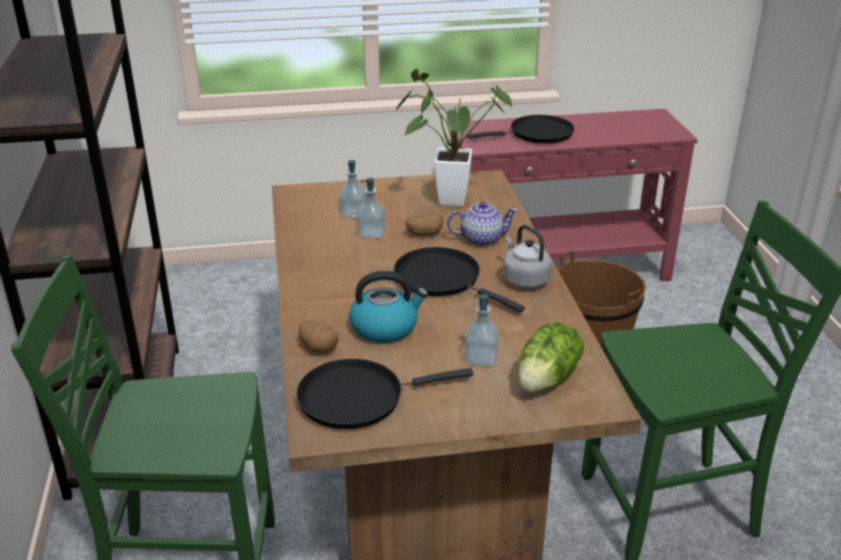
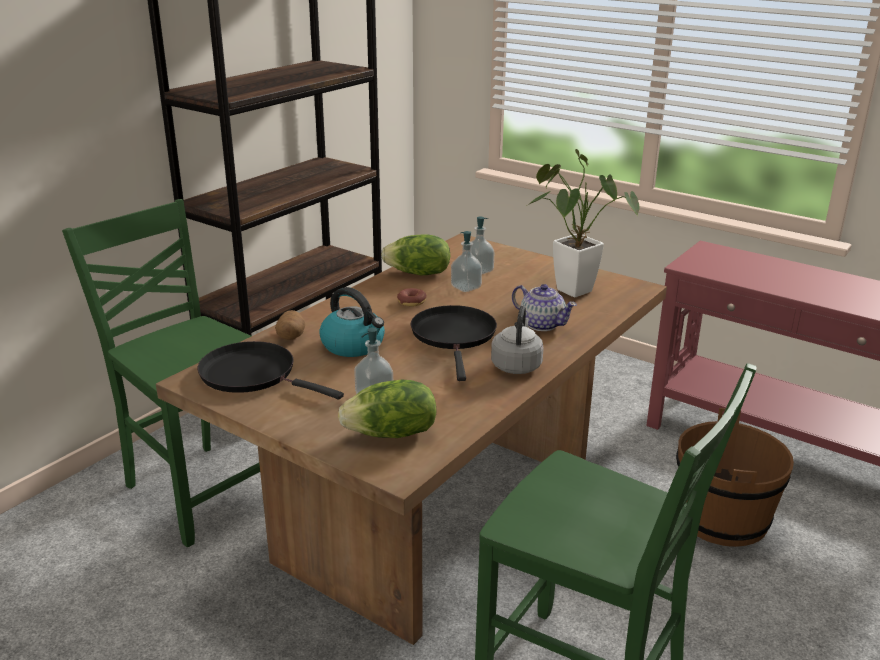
camera: 45 degrees right, 5 degrees down
potato [405,213,443,236] -> none
black frying pan [467,115,574,144] -> none
none -> lettuce [381,235,450,275]
none -> donut [397,288,426,306]

